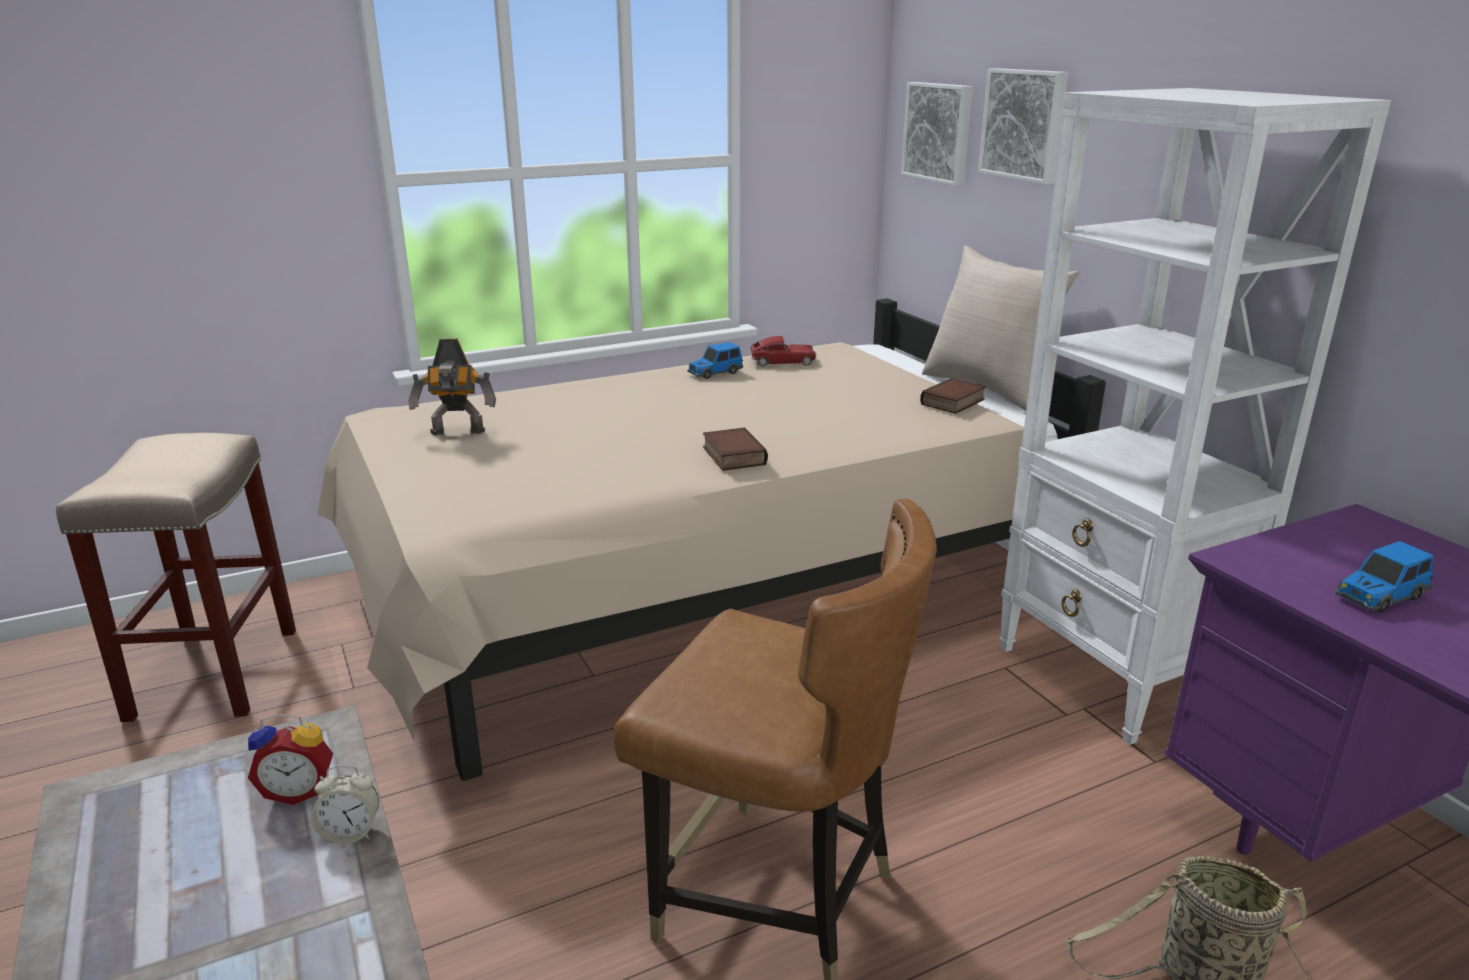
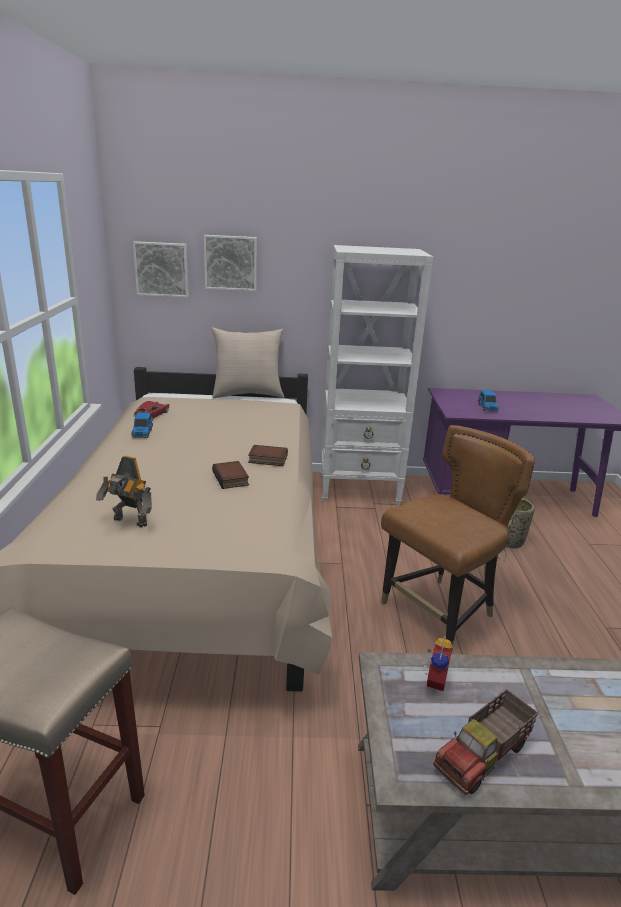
camera: 65 degrees left, 0 degrees up
alarm clock [311,765,379,844] -> none
toy robot [408,338,496,435] -> toy robot turned 90 degrees clockwise [96,456,152,527]
book [920,378,986,414] -> book moved to [212,461,249,489]
none -> toy truck [433,689,538,795]

